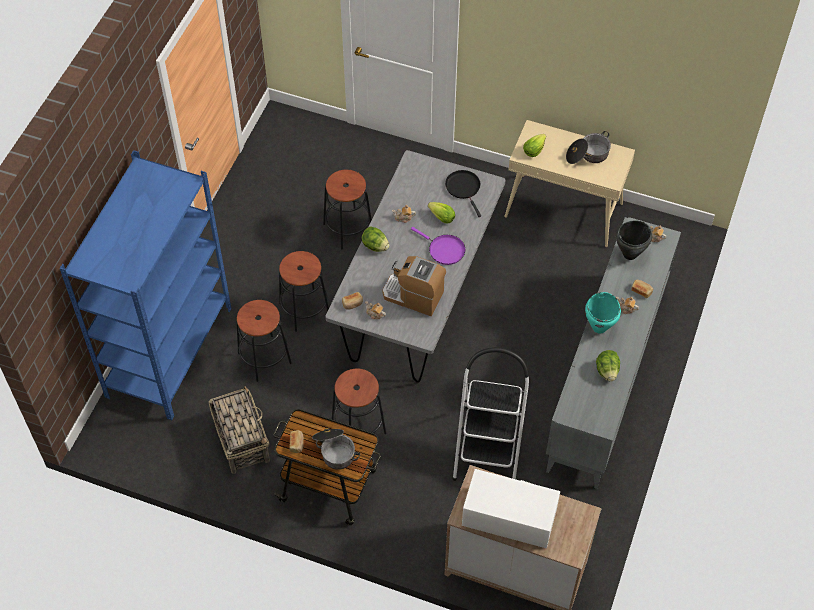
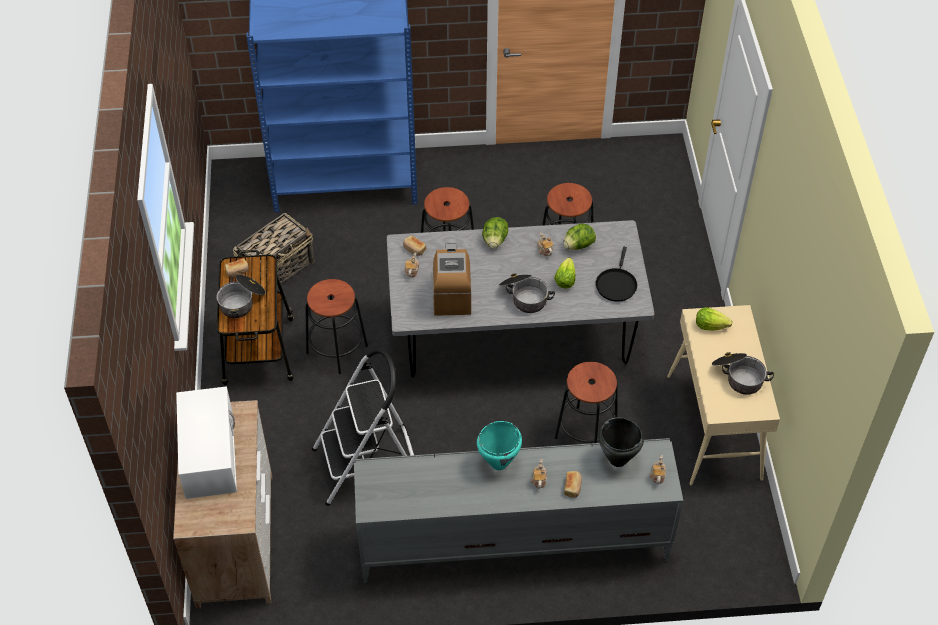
camera: 65 degrees right, 5 degrees down
black stool [236,300,292,382] -> black stool moved to [555,362,618,443]
purple frying pan [411,227,465,265] -> cooking pot [499,273,555,313]
black frying pan [445,170,481,217] -> black frying pan turned 150 degrees clockwise [596,247,637,302]
lettuce [596,350,620,382] -> lettuce moved to [564,223,596,250]

